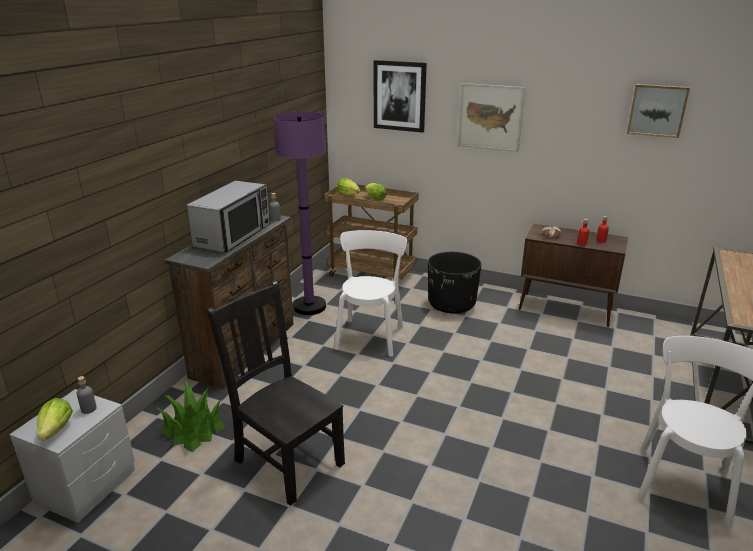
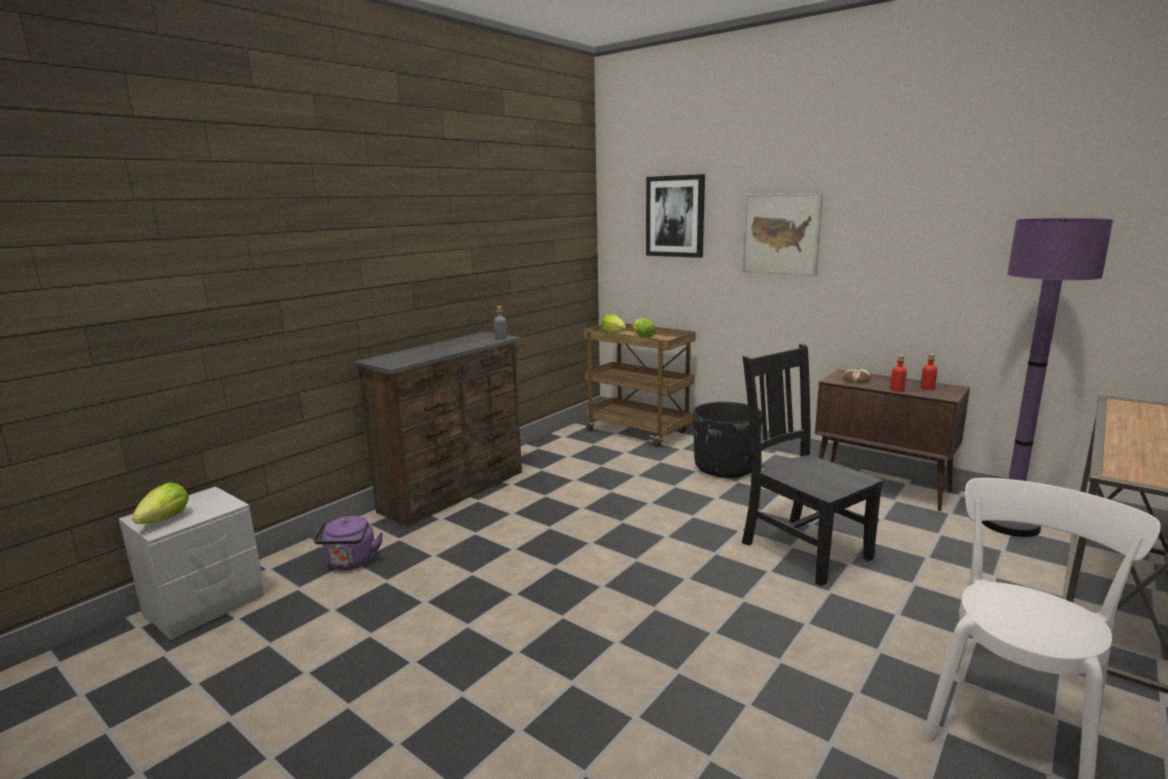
camera: 15 degrees right, 10 degrees down
grey bottle [77,376,97,414] -> none
potted plant [156,379,226,452] -> purple kettle [314,516,383,570]
microwave [187,181,271,252] -> none
black chair [206,280,345,506] -> black chair moved to [742,343,883,586]
purple floor lamp [273,111,326,315] -> purple floor lamp moved to [982,218,1113,537]
white chair [334,230,407,356] -> none
picture [627,84,690,138] -> none

